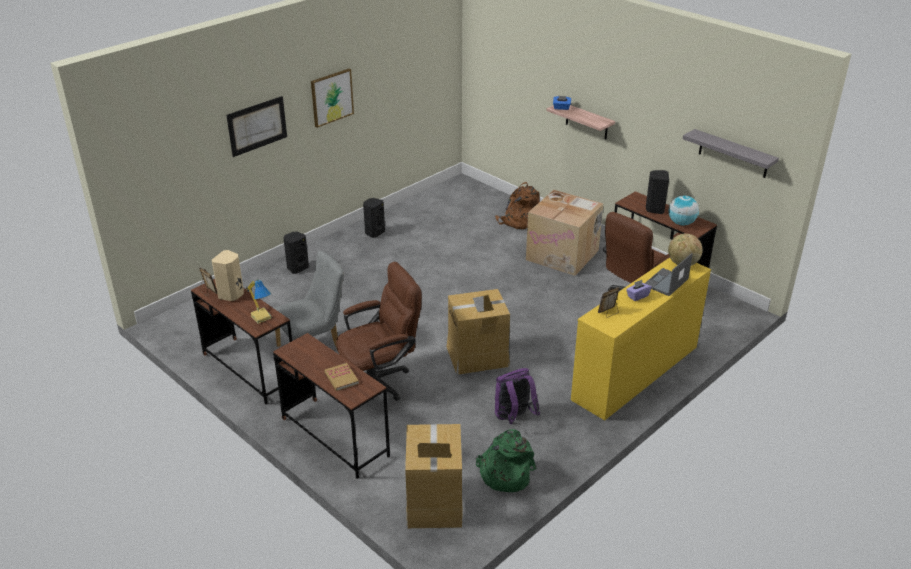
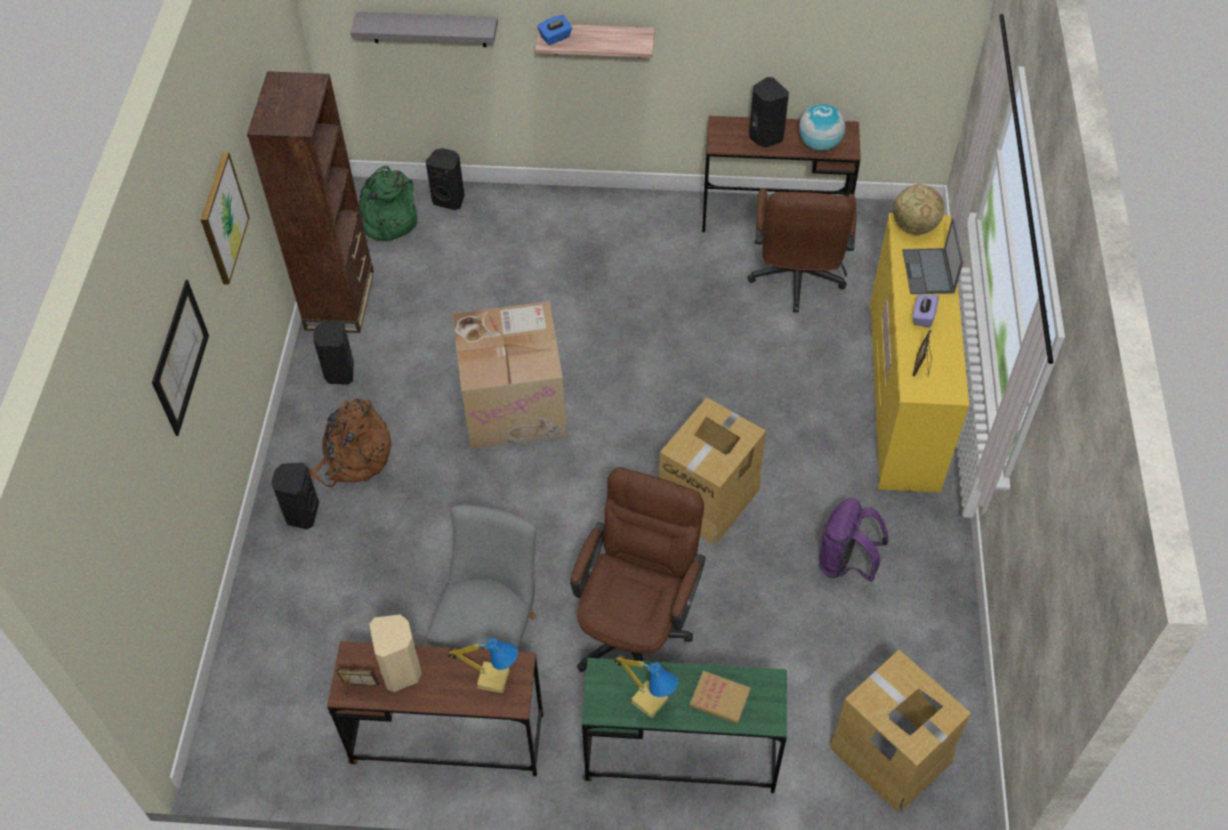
camera: 40 degrees left, 20 degrees up
brown desk [273,333,390,479] -> green desk [582,658,787,793]
green backpack [475,429,537,492] -> green backpack moved to [359,166,417,241]
brown backpack [495,182,540,229] -> brown backpack moved to [308,398,391,487]
cardboard box [526,190,603,276] -> cardboard box moved to [452,301,566,449]
grey shelf [683,129,779,178] -> grey shelf moved to [350,12,498,47]
none -> brown bookcase [247,71,374,333]
none -> black speaker [426,148,465,210]
none -> table lamp [614,654,678,718]

